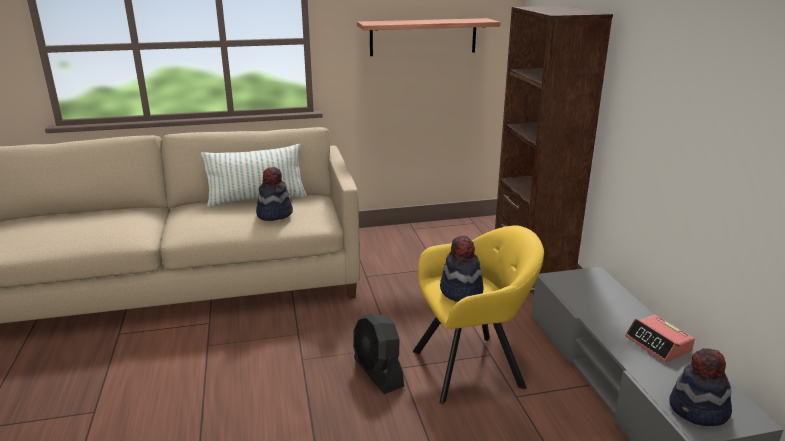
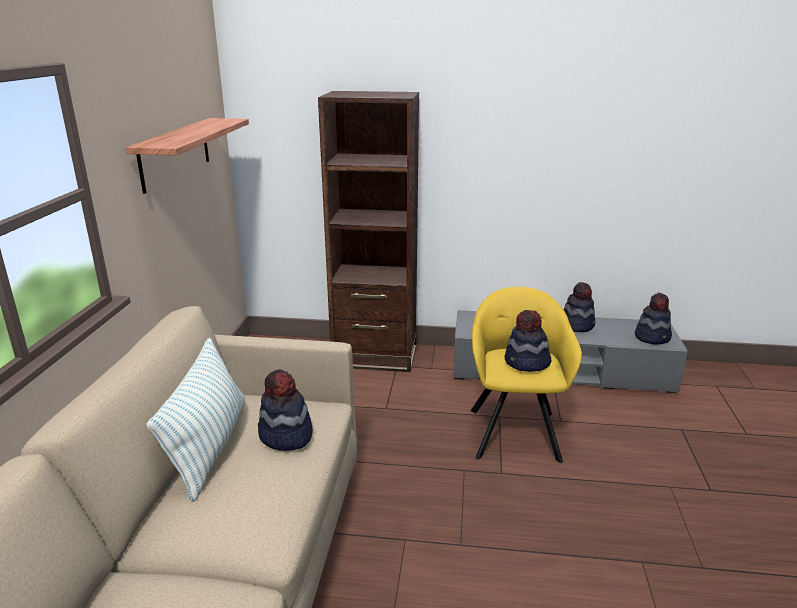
camera: 70 degrees left, 0 degrees up
black fan [353,314,404,394] -> none
alarm clock [625,315,695,363] -> hat [564,282,595,332]

